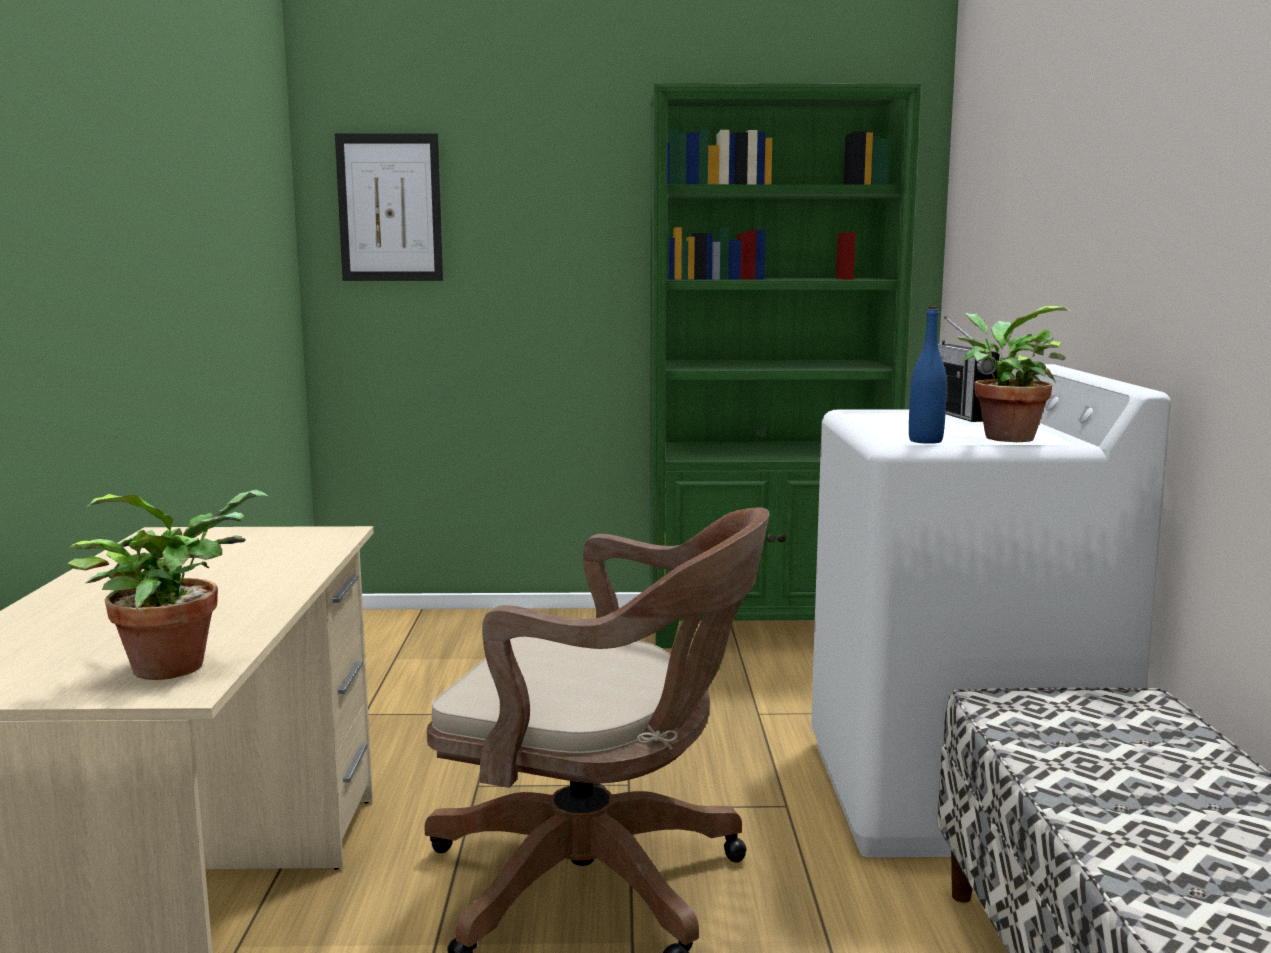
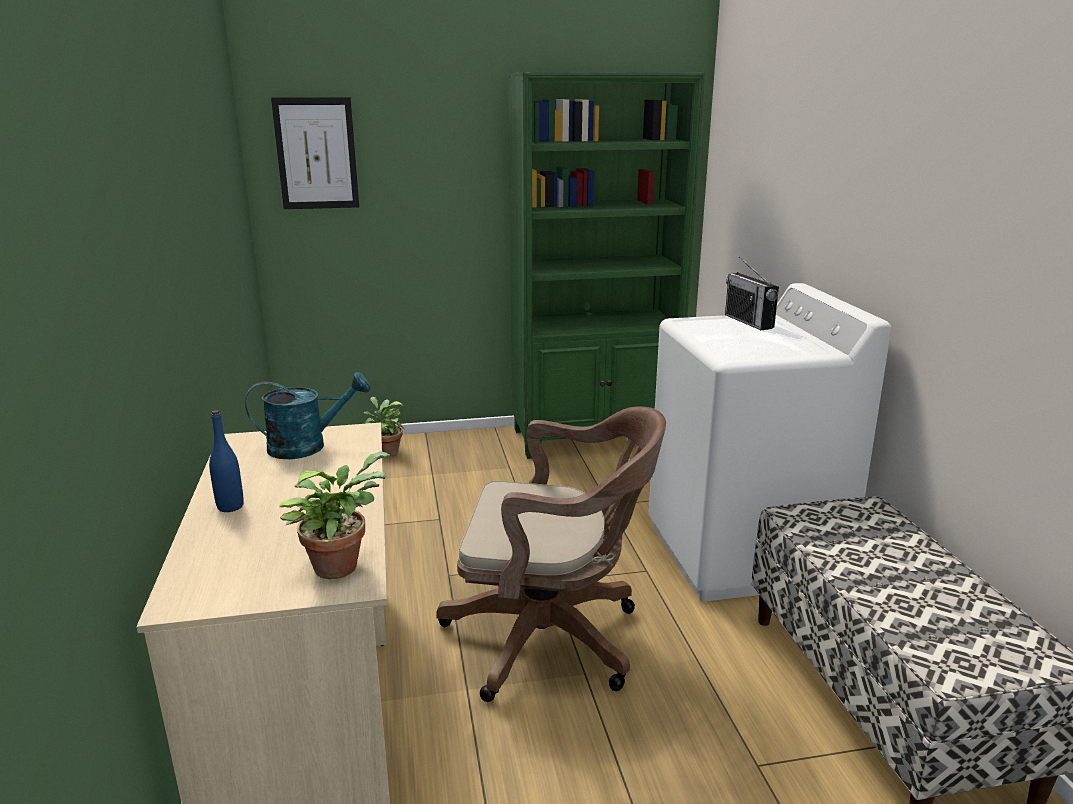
camera: 10 degrees left, 10 degrees up
blue bottle [909,306,947,444] -> blue bottle moved to [209,410,244,512]
potted plant [958,306,1071,442] -> potted plant moved to [364,397,405,456]
none -> turquoise watering can [245,372,371,459]

